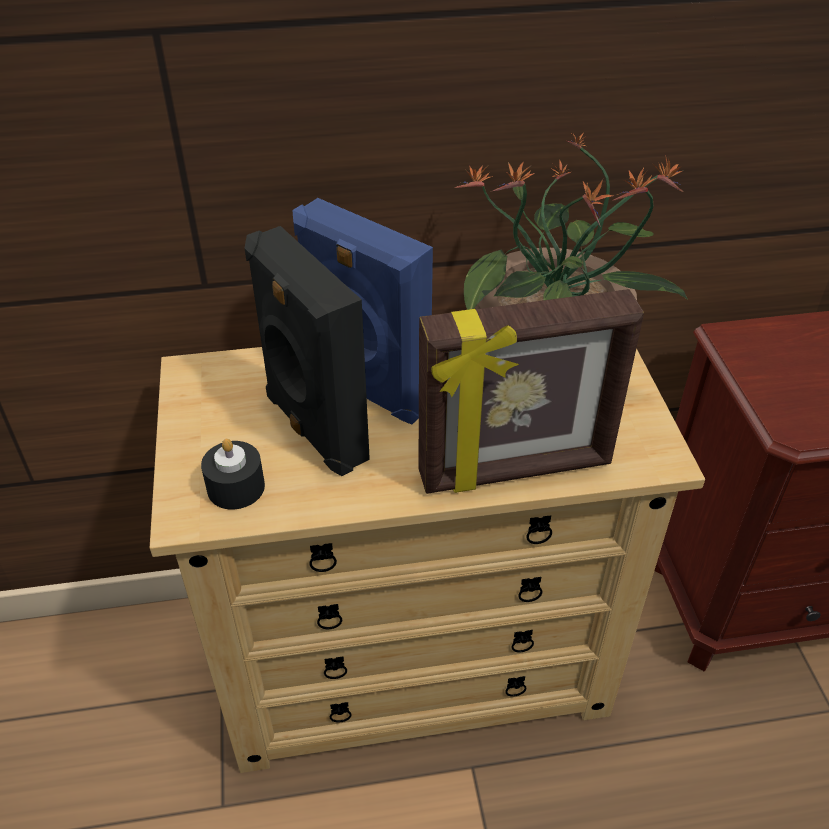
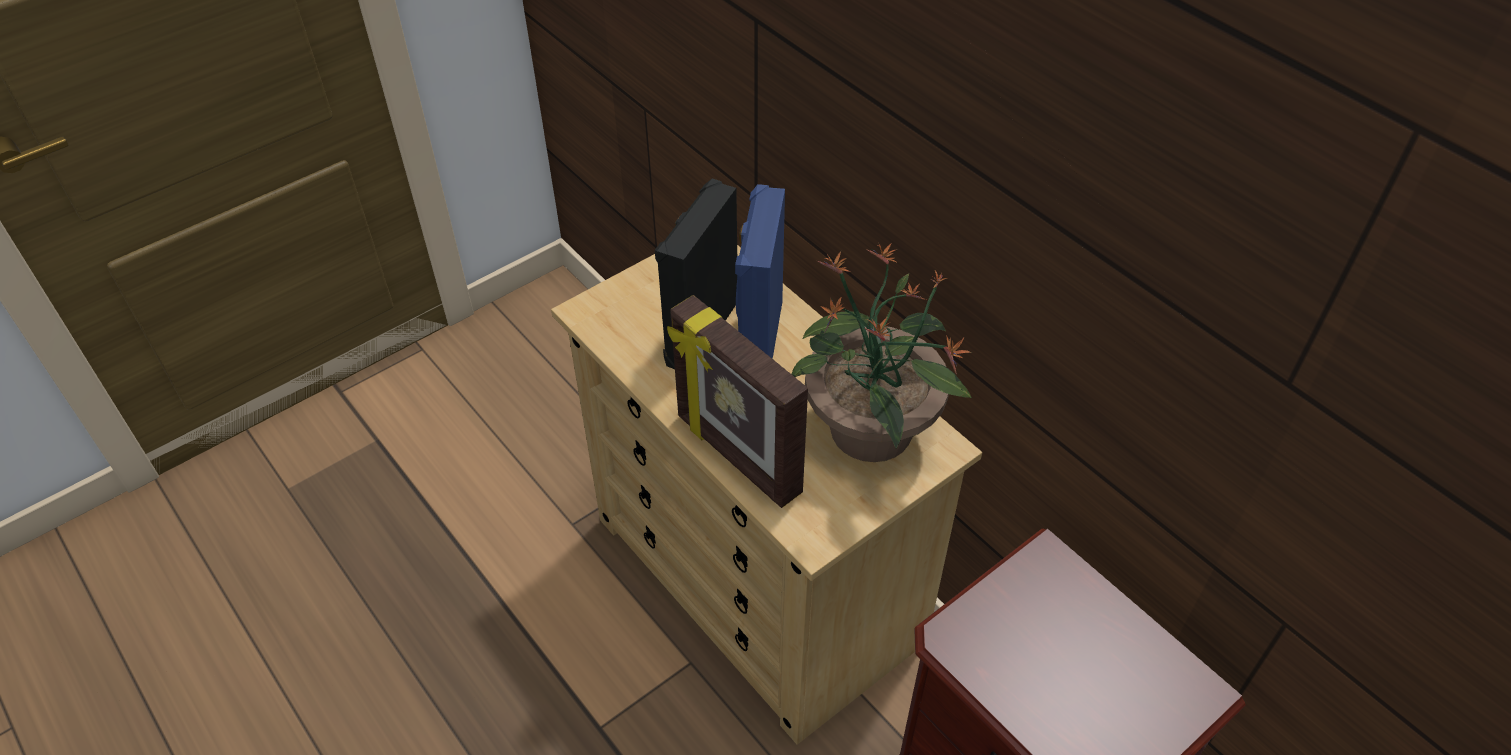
camera: 60 degrees right, 5 degrees up
black candle [201,438,265,509] -> none

